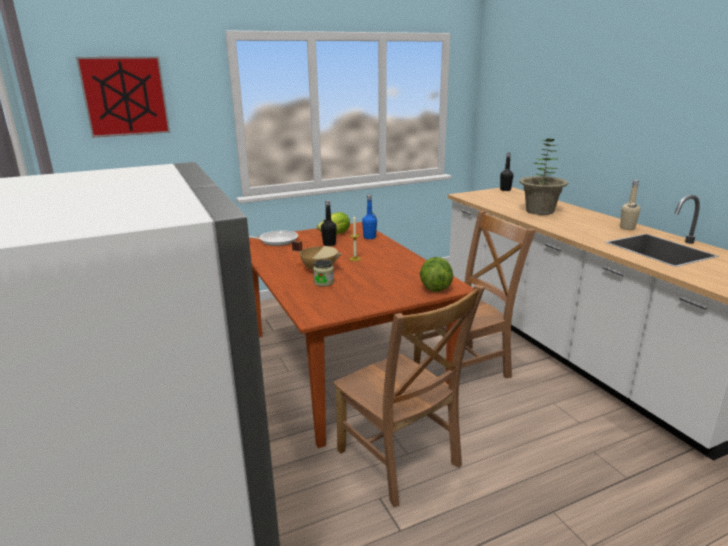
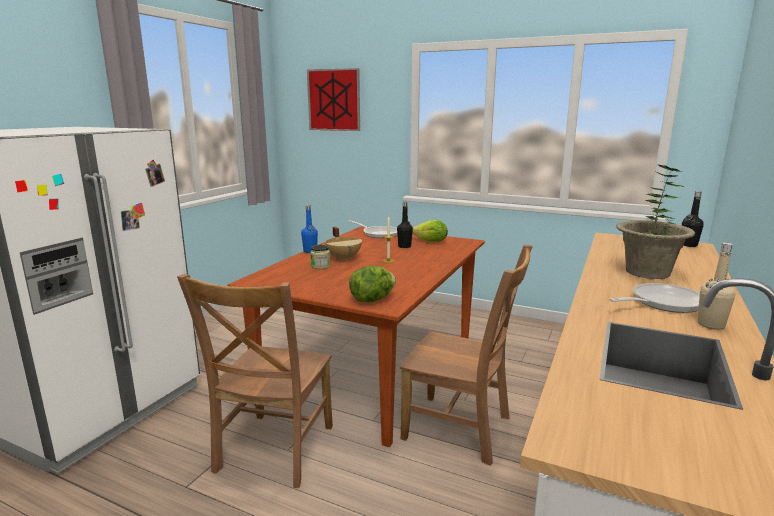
camera: 50 degrees right, 5 degrees down
blue bottle [362,195,377,239] -> blue bottle moved to [301,205,318,253]
none -> frying pan [609,283,700,313]

